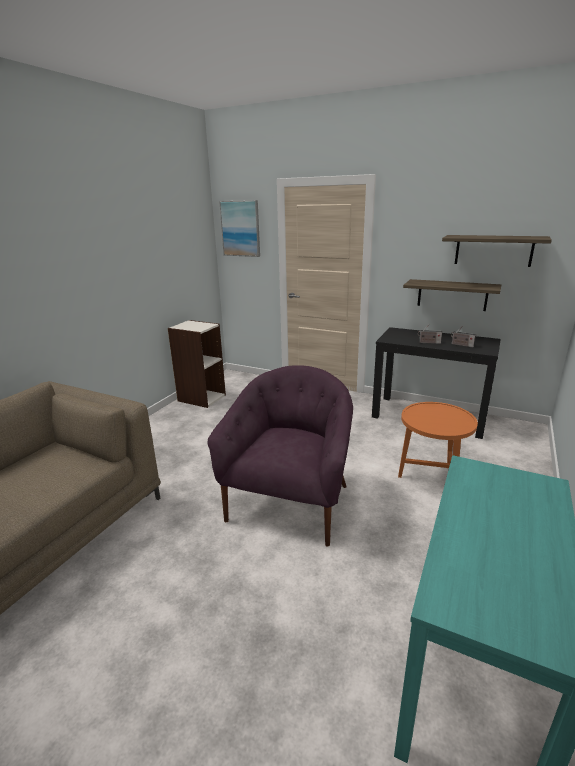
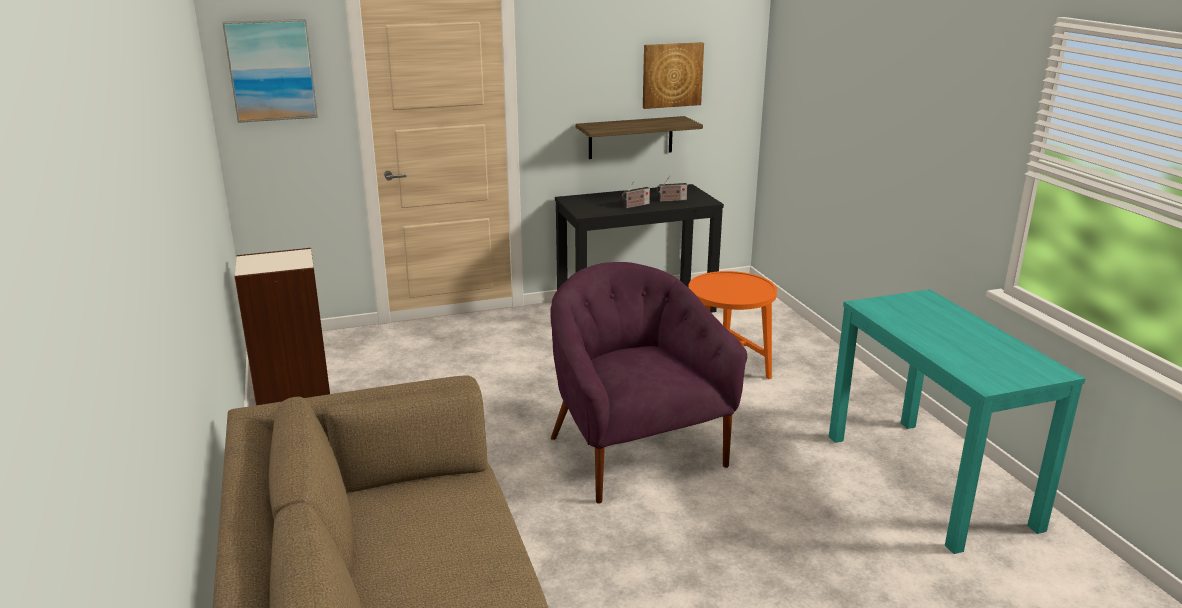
camera: 45 degrees left, 0 degrees up
shelf [442,235,552,267] -> picture [643,42,704,109]

